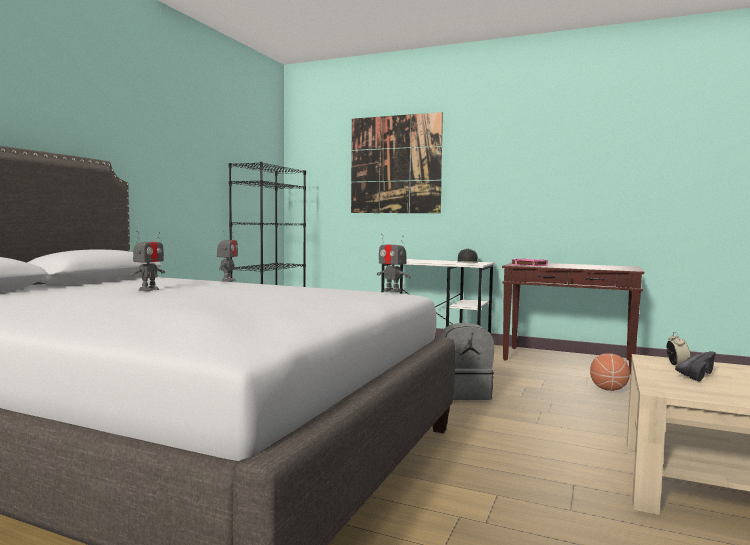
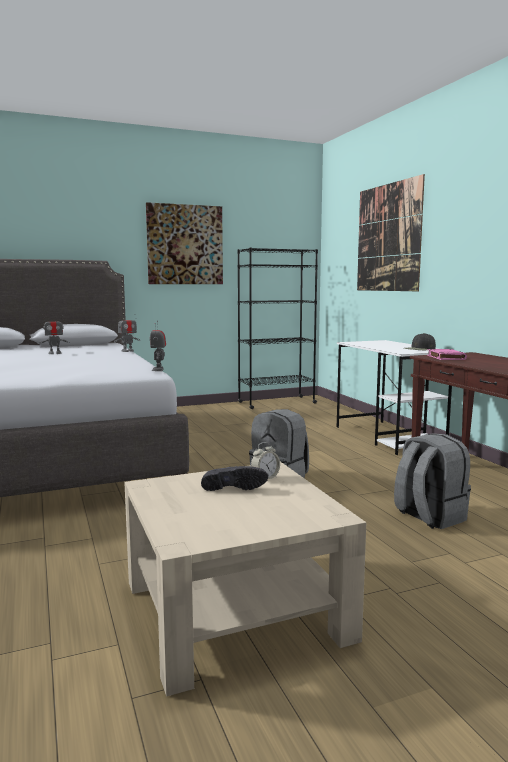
camera: 45 degrees right, 5 degrees up
basketball [590,353,630,391] -> grey backpack [394,433,471,529]
none -> picture [146,202,223,284]

